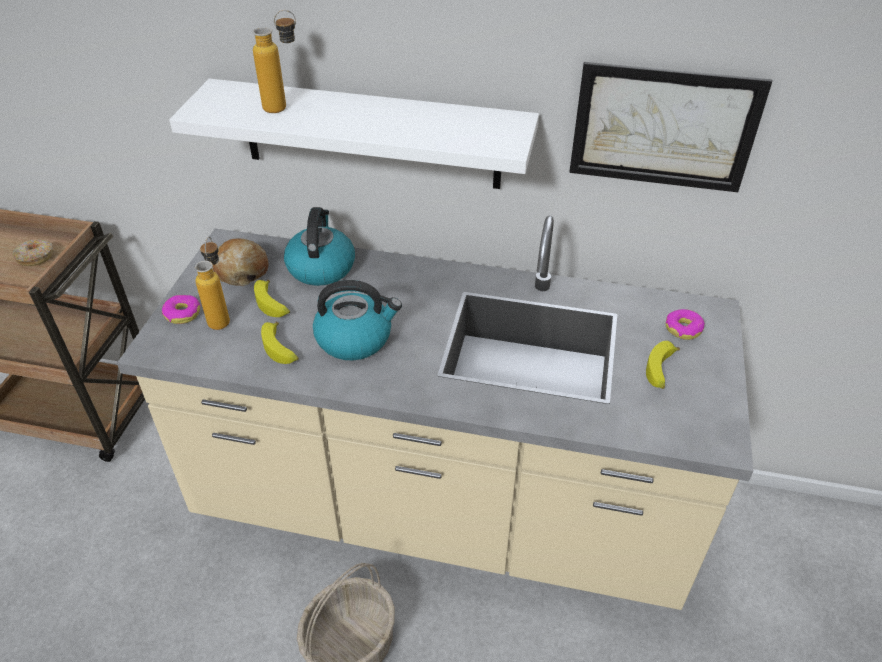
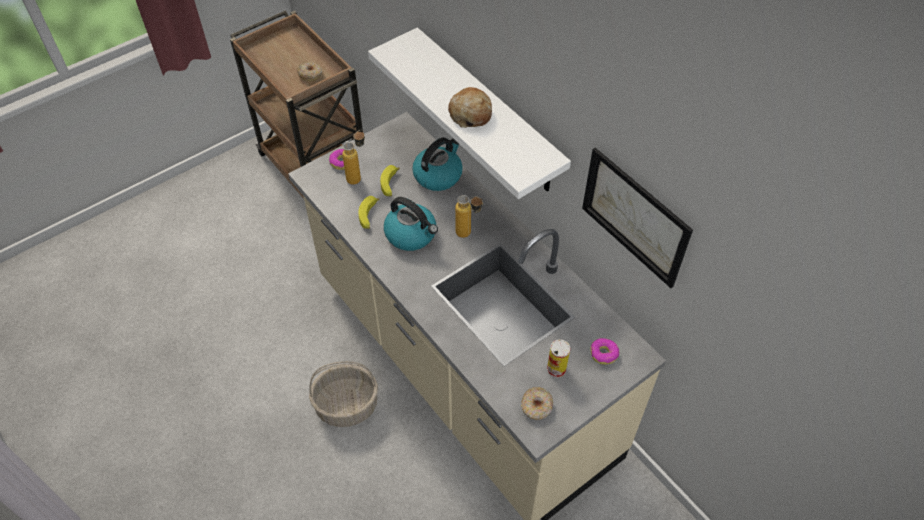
camera: 40 degrees right, 10 degrees up
bread [213,239,269,286] -> bread moved to [448,87,492,128]
bottle [253,10,296,113] -> bottle moved to [455,195,483,238]
banana [646,341,680,389] -> can [547,339,570,378]
none -> donut [521,387,553,420]

